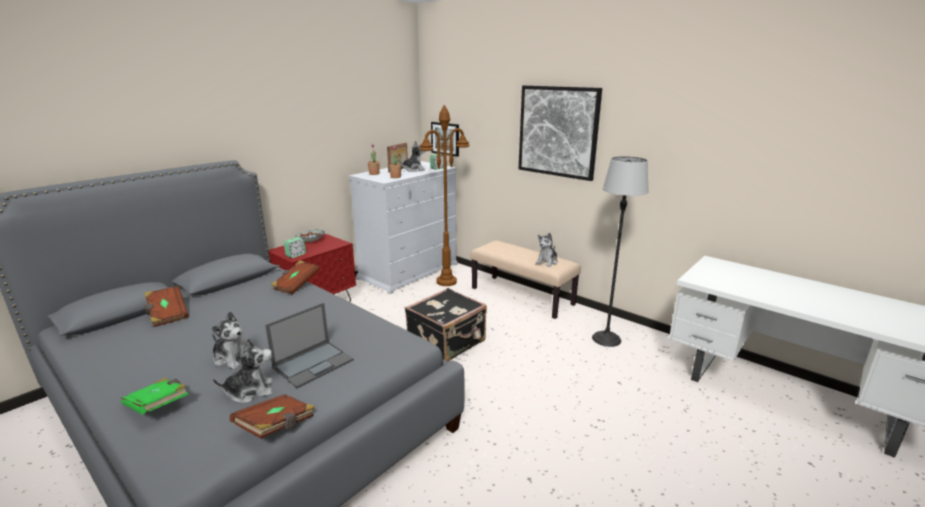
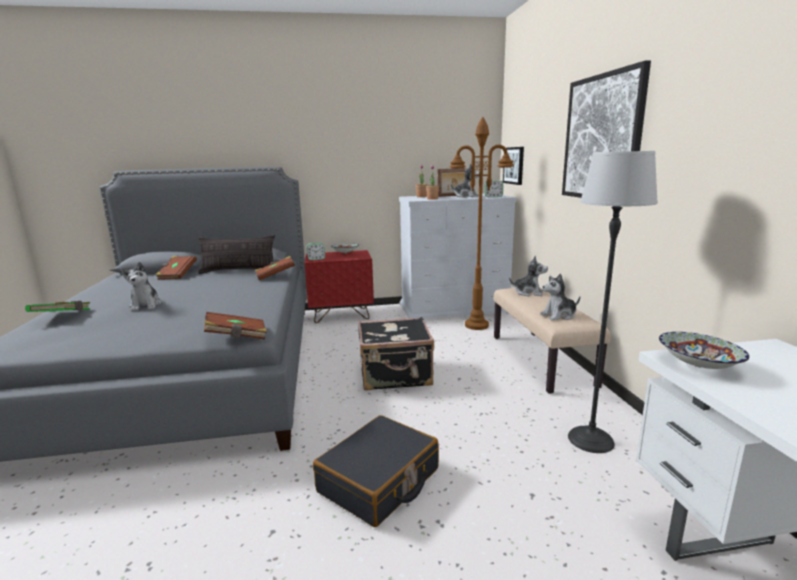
camera: 40 degrees right, 5 degrees down
plush toy [213,338,273,403] -> plush toy moved to [509,256,548,296]
brown book [230,394,315,439] -> brown book moved to [204,312,267,340]
laptop [265,303,354,388] -> none
none -> pillow [198,235,275,274]
none -> black suitcase [313,415,439,527]
none -> bowl [659,332,749,369]

